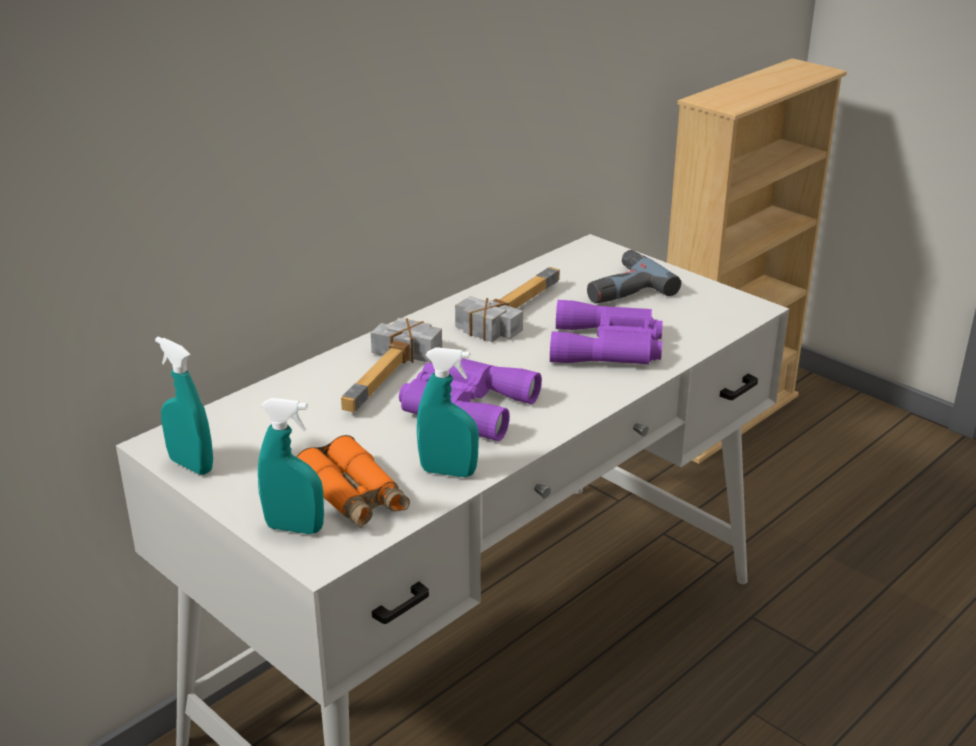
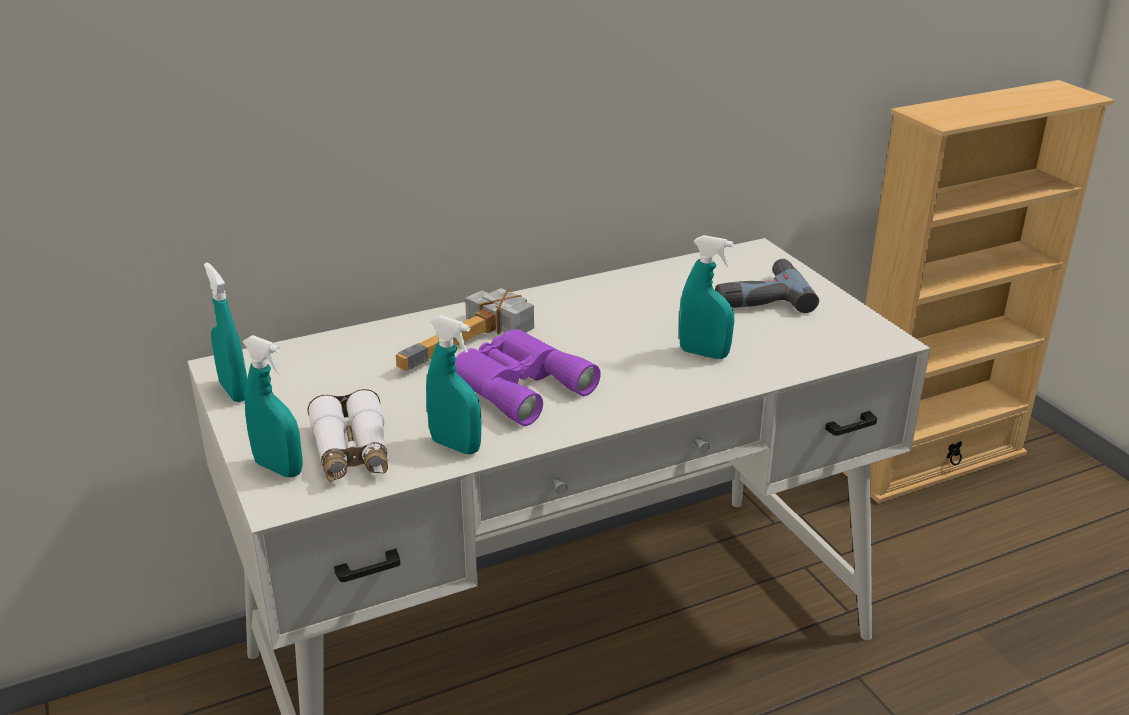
camera: 20 degrees right, 0 degrees up
orange binoculars [296,435,410,528] -> white binoculars [307,389,388,482]
hammer [455,267,560,342] -> none
purple binoculars [550,300,663,365] -> turquoise spray bottle [679,235,734,359]

